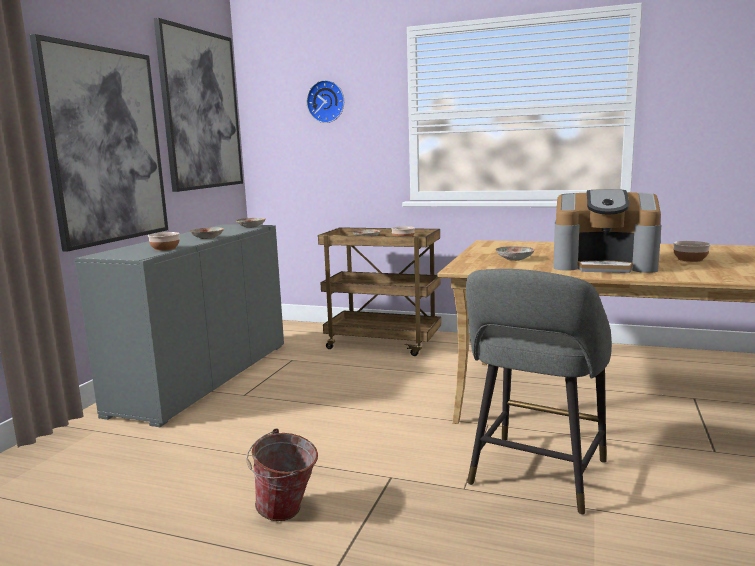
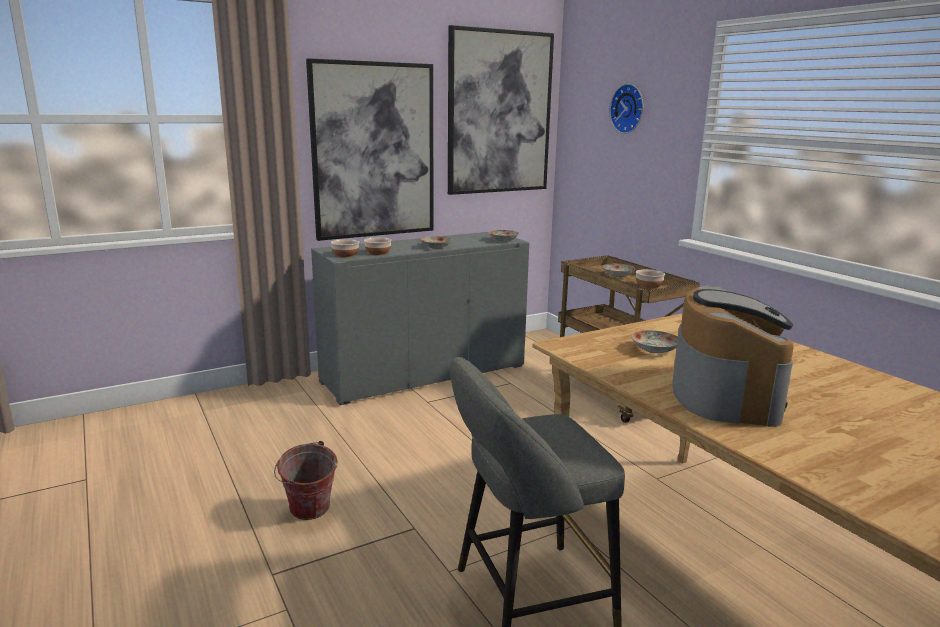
camera: 40 degrees right, 5 degrees up
coffee machine [553,189,661,273] -> coffee machine turned 135 degrees counterclockwise [672,285,794,427]
bowl [673,241,711,262] -> bowl moved to [331,239,359,258]

